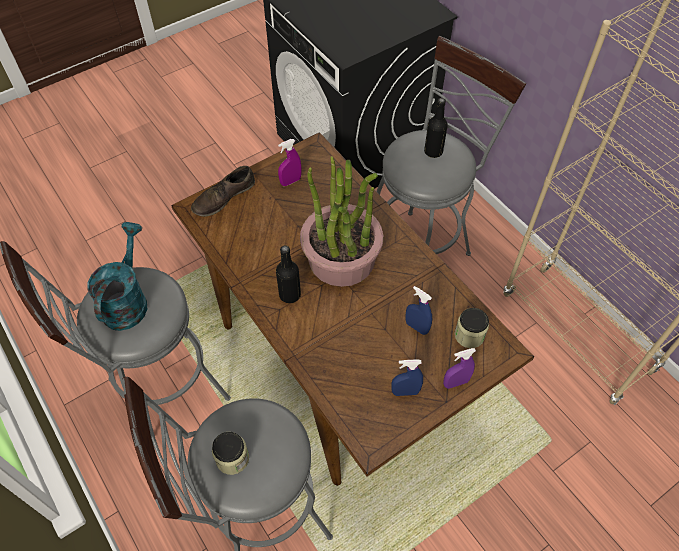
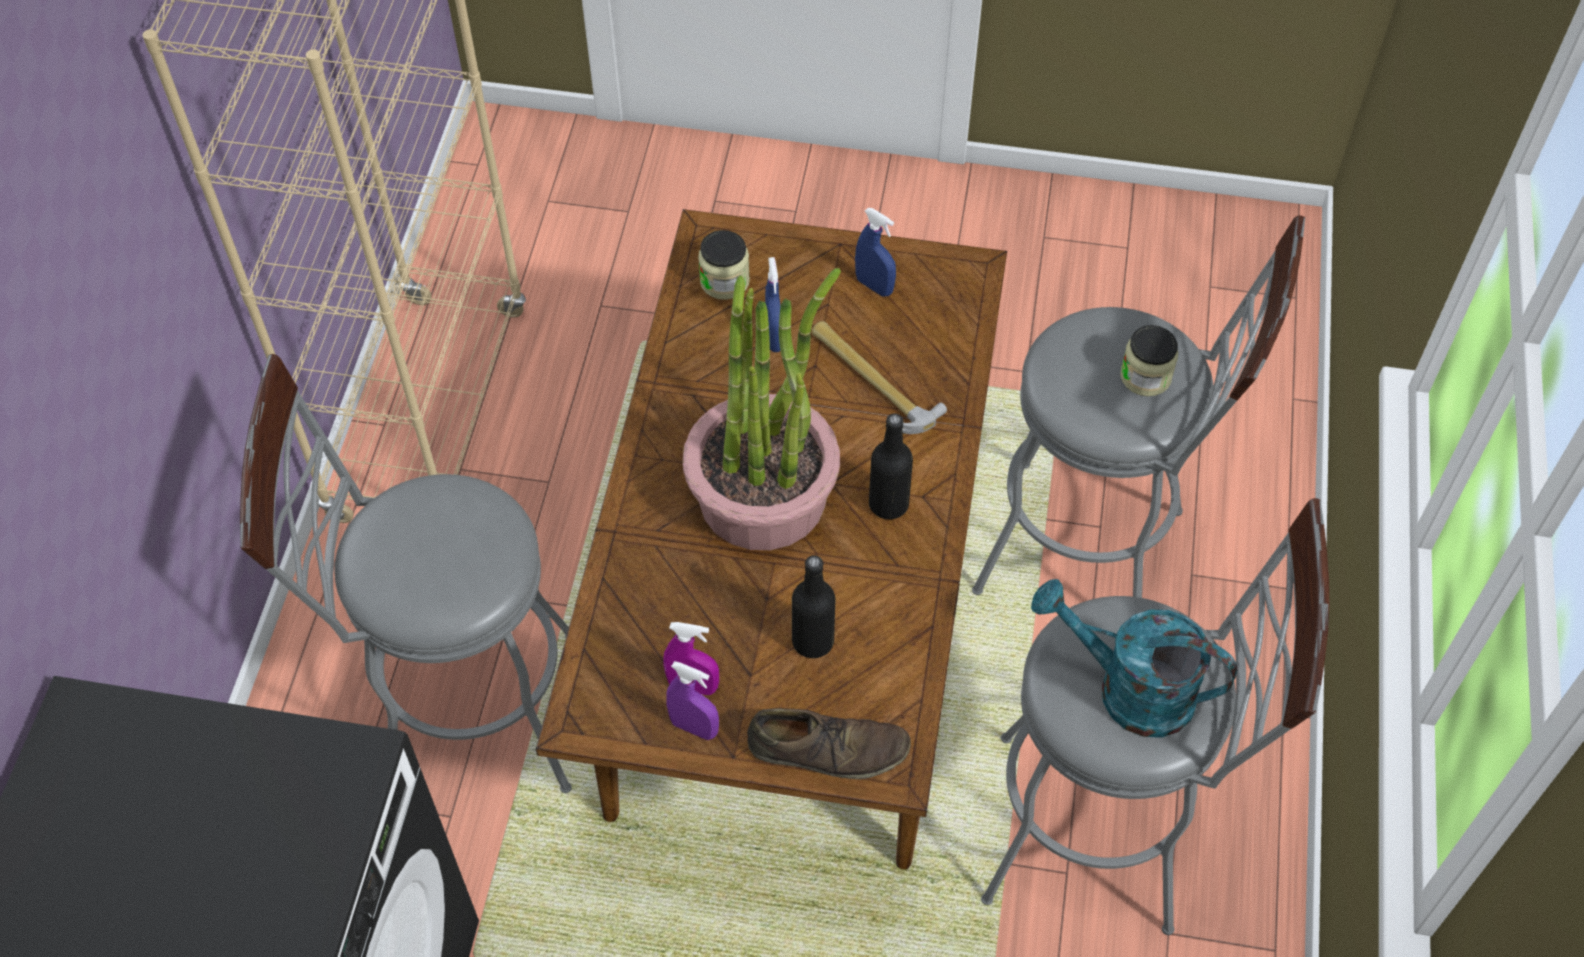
camera: 135 degrees left, 0 degrees up
turquoise watering can [88,222,147,331] -> turquoise watering can turned 60 degrees clockwise [1031,579,1237,738]
black bottle [424,98,448,158] -> black bottle moved to [792,555,836,658]
purple spray bottle [443,348,476,389] -> purple spray bottle moved to [666,661,719,740]
none -> hammer [812,321,947,434]

